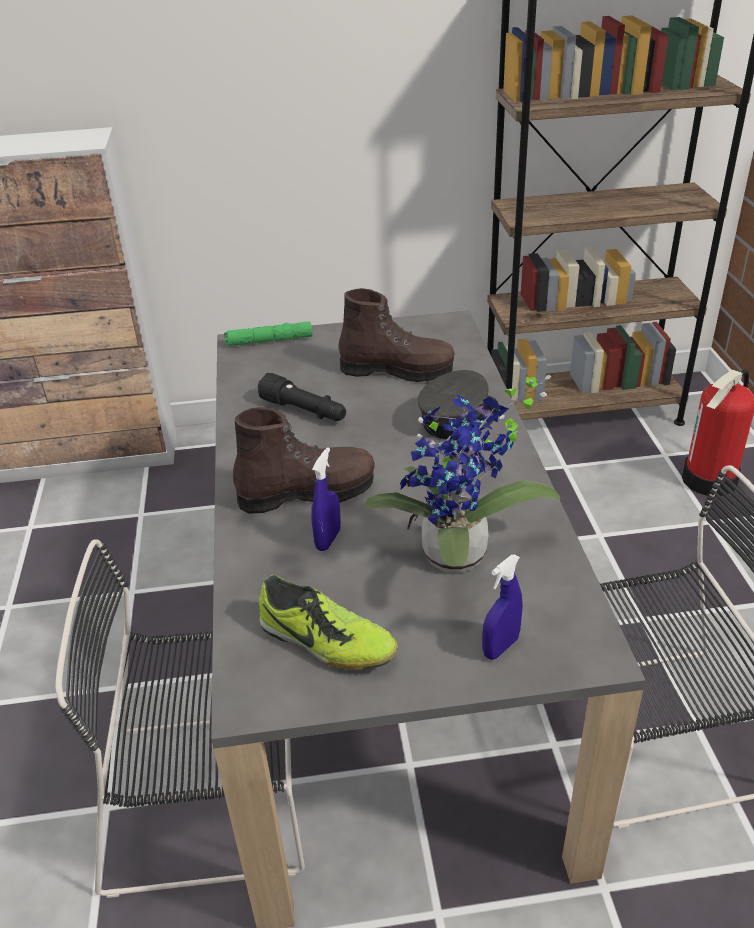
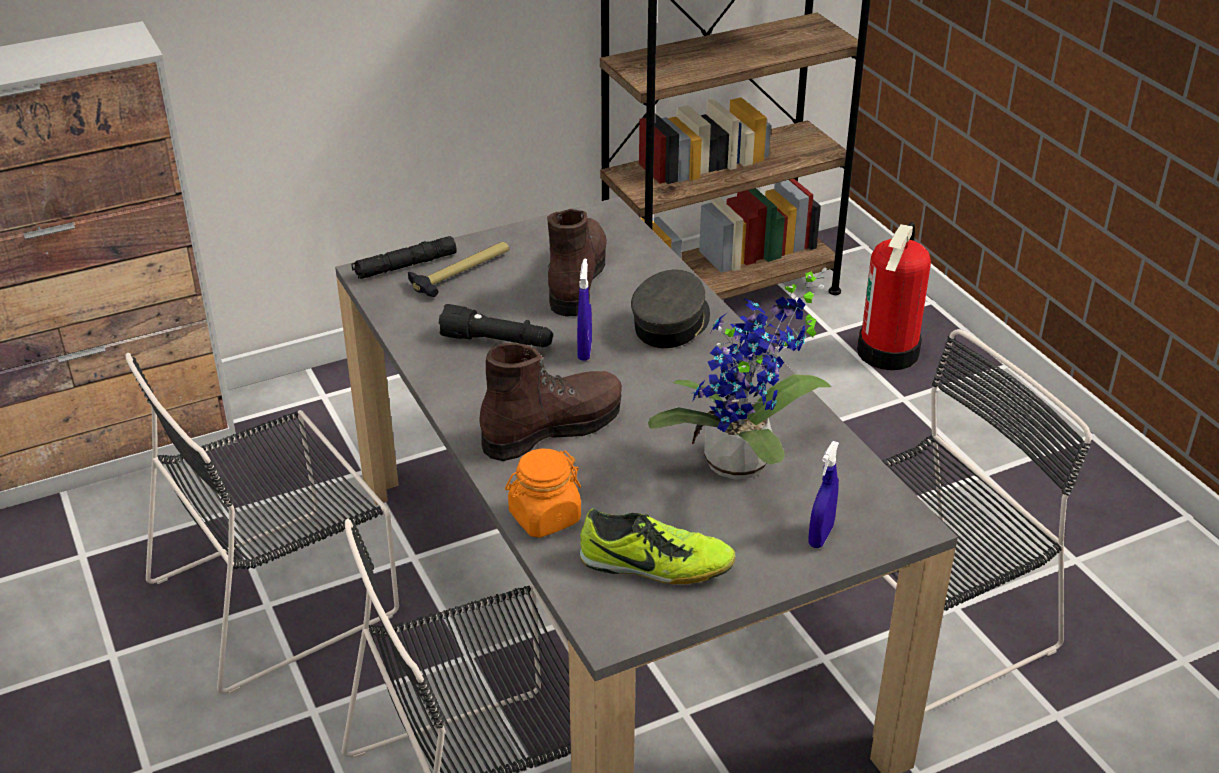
camera: 20 degrees left, 0 degrees up
green flashlight [224,321,312,346] -> black flashlight [352,236,457,279]
blue spray bottle [312,447,341,551] -> blue spray bottle moved to [577,258,592,361]
brown boot [338,288,455,382] -> brown boot turned 75 degrees counterclockwise [547,209,607,316]
none -> black chair [125,353,399,694]
none -> hammer [408,242,509,297]
none -> orange jar [505,449,581,538]

